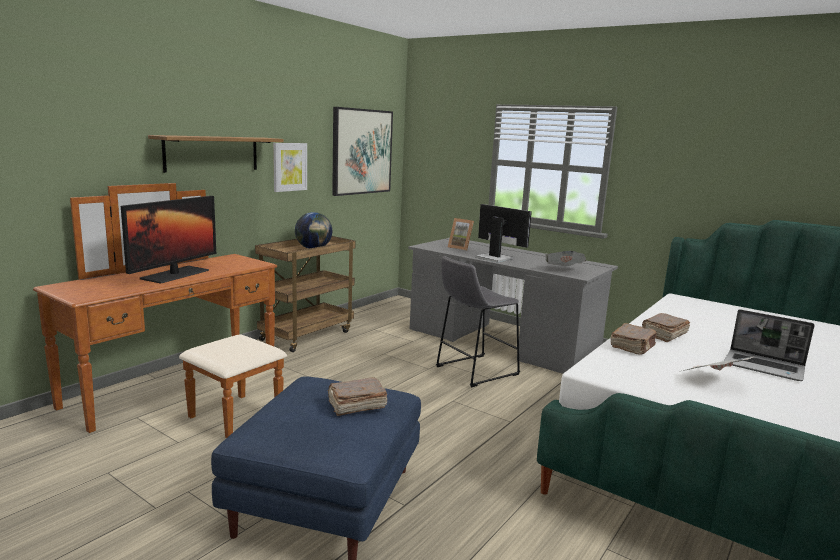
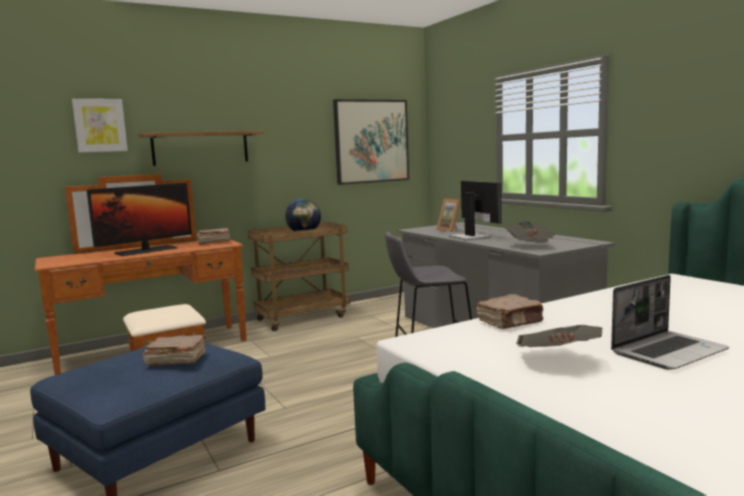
camera: 25 degrees right, 5 degrees down
picture [273,143,307,192] -> picture moved to [72,99,128,153]
brown book [642,313,690,342] -> brown book moved to [197,228,230,245]
laptop [724,309,815,381] -> laptop turned 90 degrees counterclockwise [611,275,729,370]

